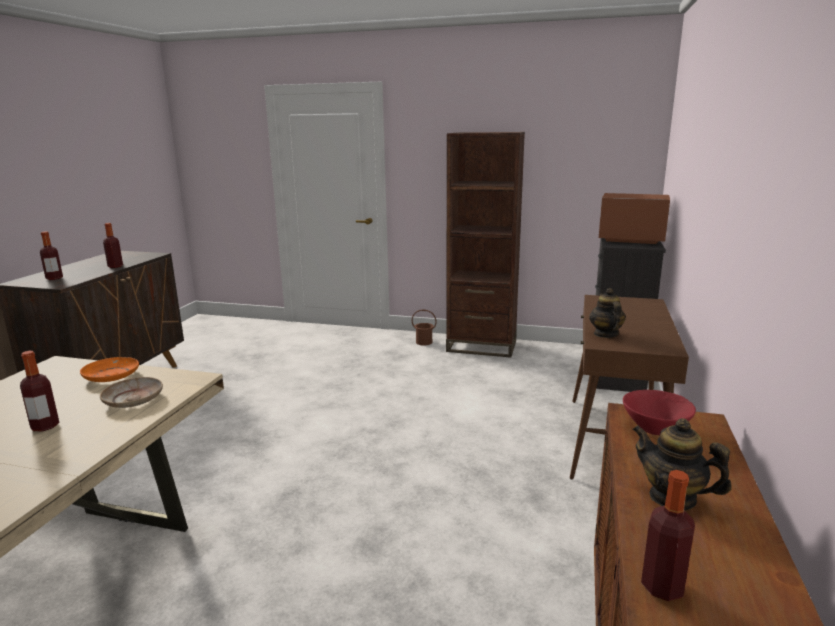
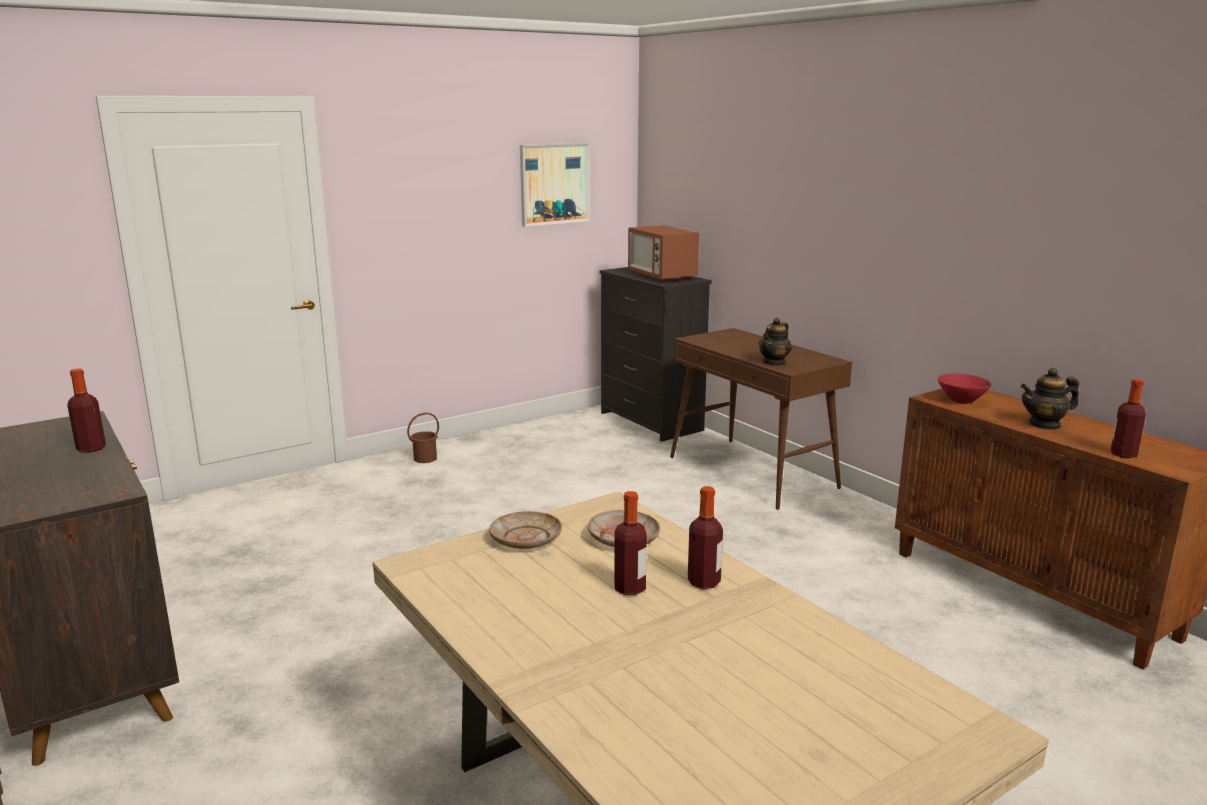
camera: 50 degrees left, 0 degrees up
bottle [40,231,63,280] -> bottle moved to [688,486,723,589]
orange plate [80,357,139,382] -> beige plate [489,511,562,549]
brown bookcase [446,132,525,358] -> none
teapot [589,288,626,338] -> teapot turned 90 degrees counterclockwise [759,318,792,366]
microwave [599,193,670,244] -> microwave turned 90 degrees counterclockwise [628,225,699,282]
none -> picture [520,143,590,227]

